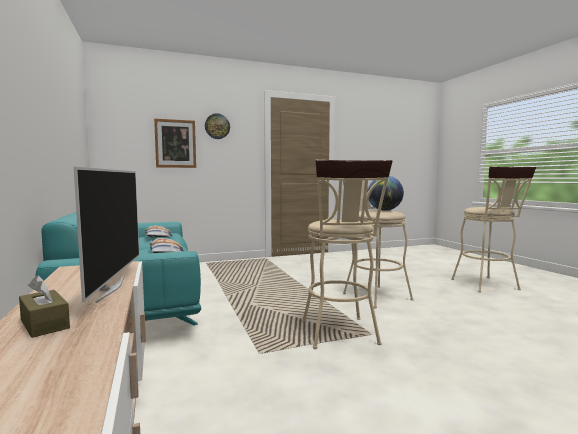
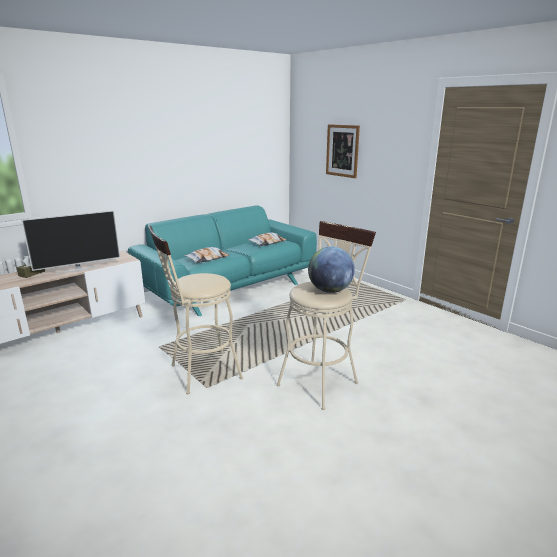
camera: 70 degrees right, 15 degrees up
wall clock [205,113,230,139] -> none
beige stool [451,166,536,292] -> none

